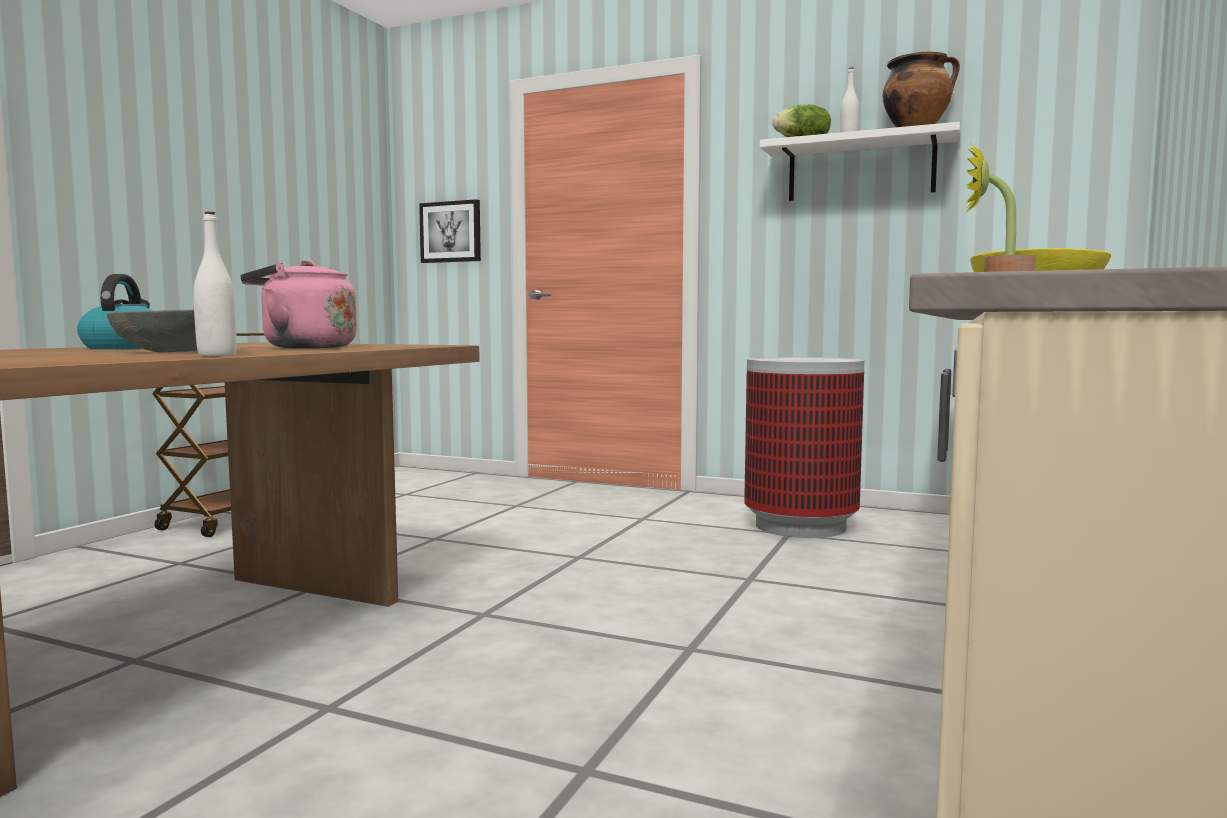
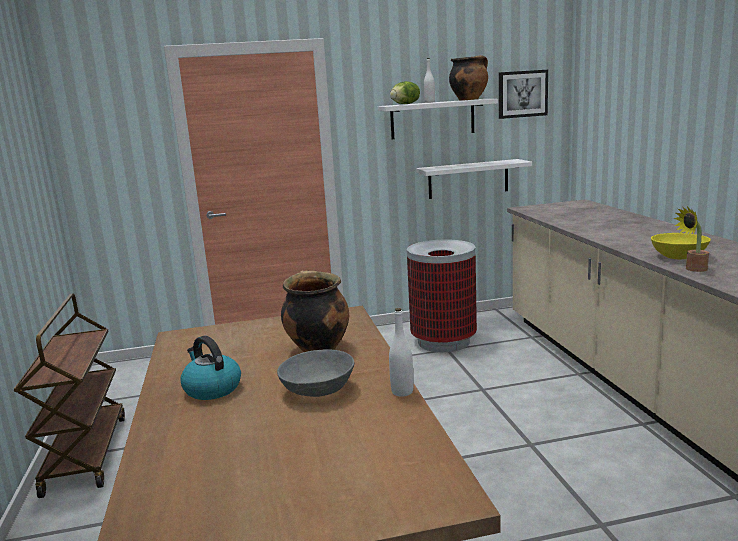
camera: 35 degrees left, 10 degrees up
pink kettle [240,260,357,348] -> cooking pot [281,270,350,352]
picture [419,199,481,263] -> picture moved to [499,70,548,119]
none -> white shelf [416,159,532,199]

